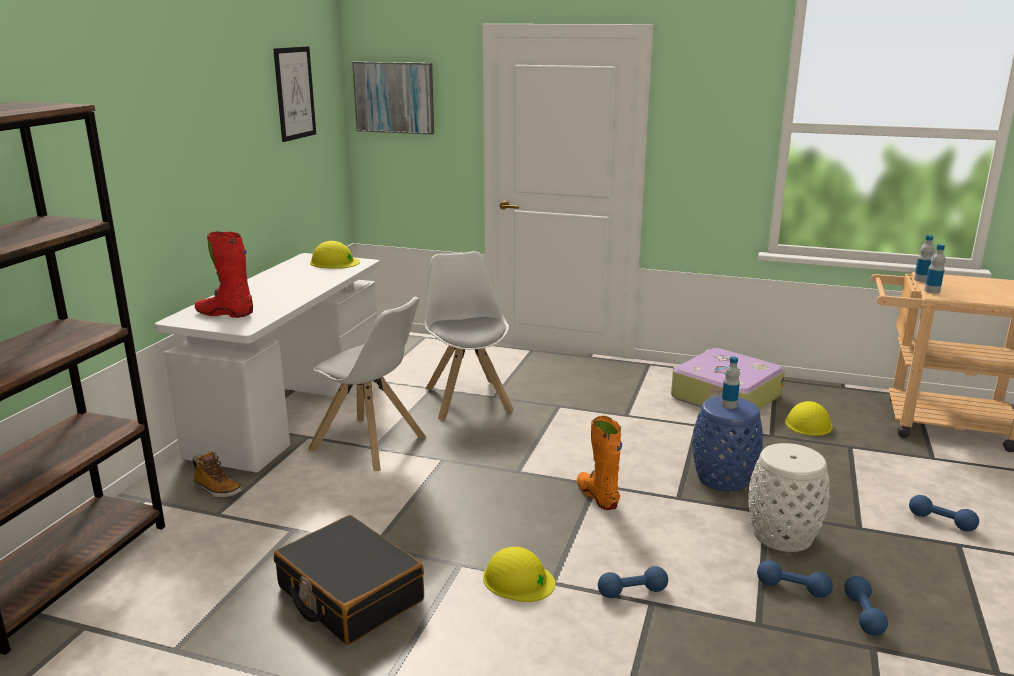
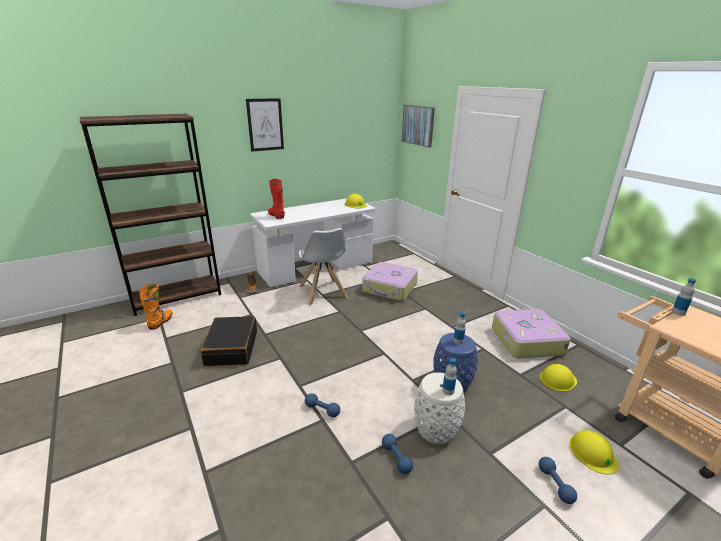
camera: 40 degrees right, 5 degrees up
picture [273,46,316,142] -> picture moved to [246,98,284,152]
chair [424,251,514,420] -> suitcase [362,262,418,301]
yellow hard hat [483,547,555,602] -> yellow hard hat moved to [569,430,619,475]
orange boot [577,416,622,510] -> orange boot moved to [139,284,173,330]
blue dumbbell [844,576,888,636] -> none
bottle [924,244,945,294] -> bottle moved to [442,358,457,395]

